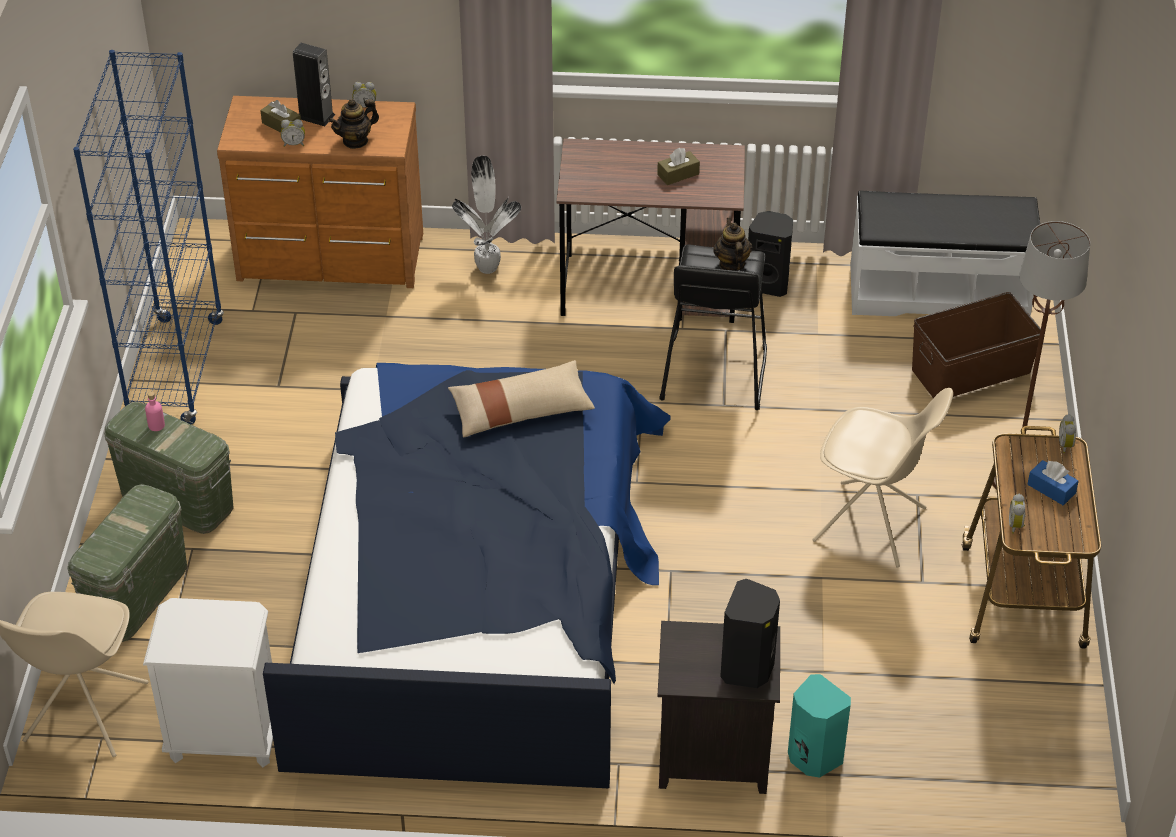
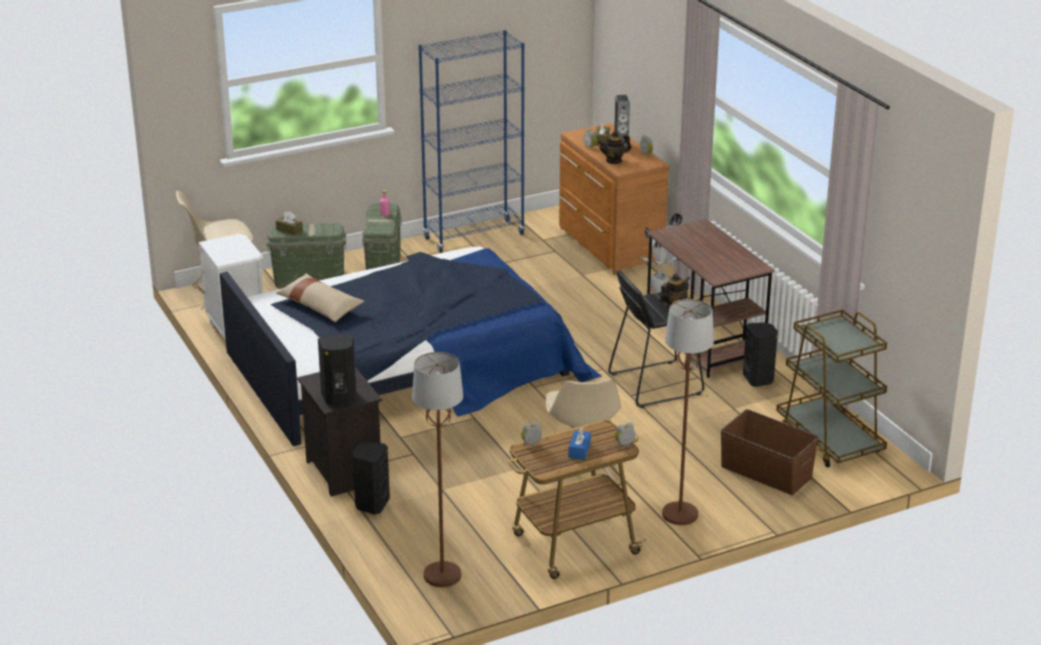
camera: 60 degrees right, 15 degrees down
teapot [328,99,379,149] -> teapot turned 45 degrees counterclockwise [598,131,631,164]
beige pillow [448,360,595,437] -> beige pillow moved to [276,274,365,322]
brown tissue box [657,148,700,185] -> brown tissue box moved to [276,211,303,235]
turquoise speaker [788,674,851,778] -> black speaker [352,442,390,515]
white bench [850,191,1040,316] -> brown cart [776,309,887,468]
none -> brown floor lamp [412,352,463,587]

